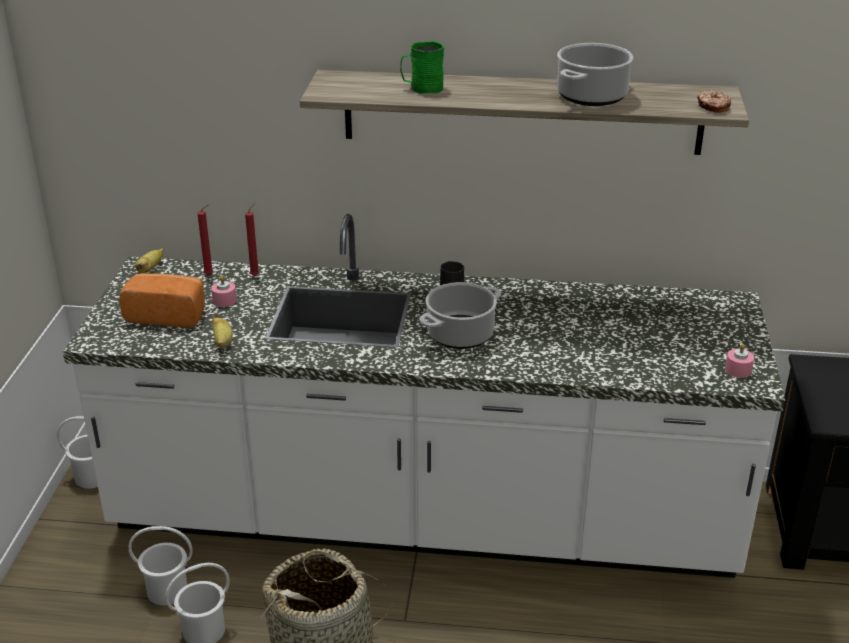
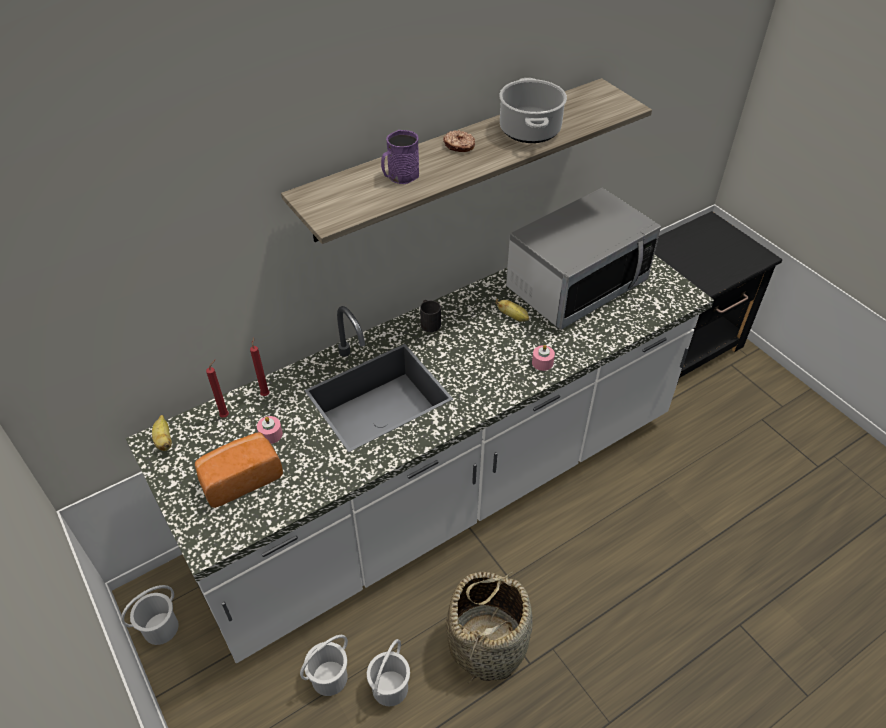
camera: 40 degrees left, 15 degrees up
banana [212,314,233,349] -> banana moved to [496,299,529,322]
green mug [400,41,444,94] -> purple mug [381,130,419,184]
cooking pot [419,282,501,349] -> none
donut [697,90,731,113] -> donut moved to [443,130,475,152]
pink candle [725,344,754,378] -> pink candle moved to [532,345,555,371]
none -> microwave [506,188,661,330]

